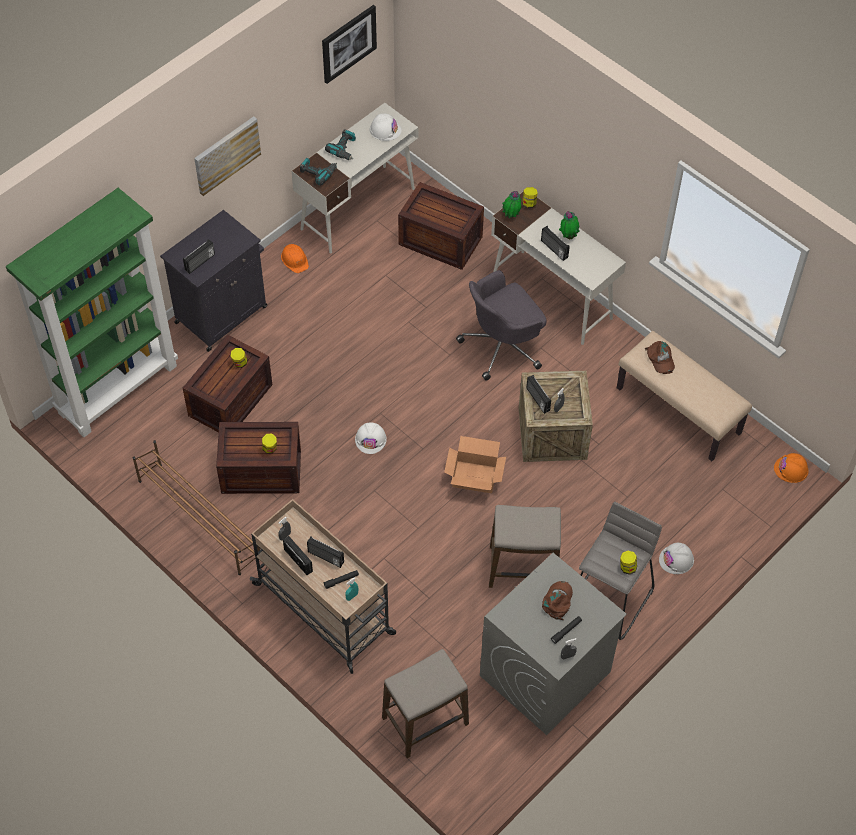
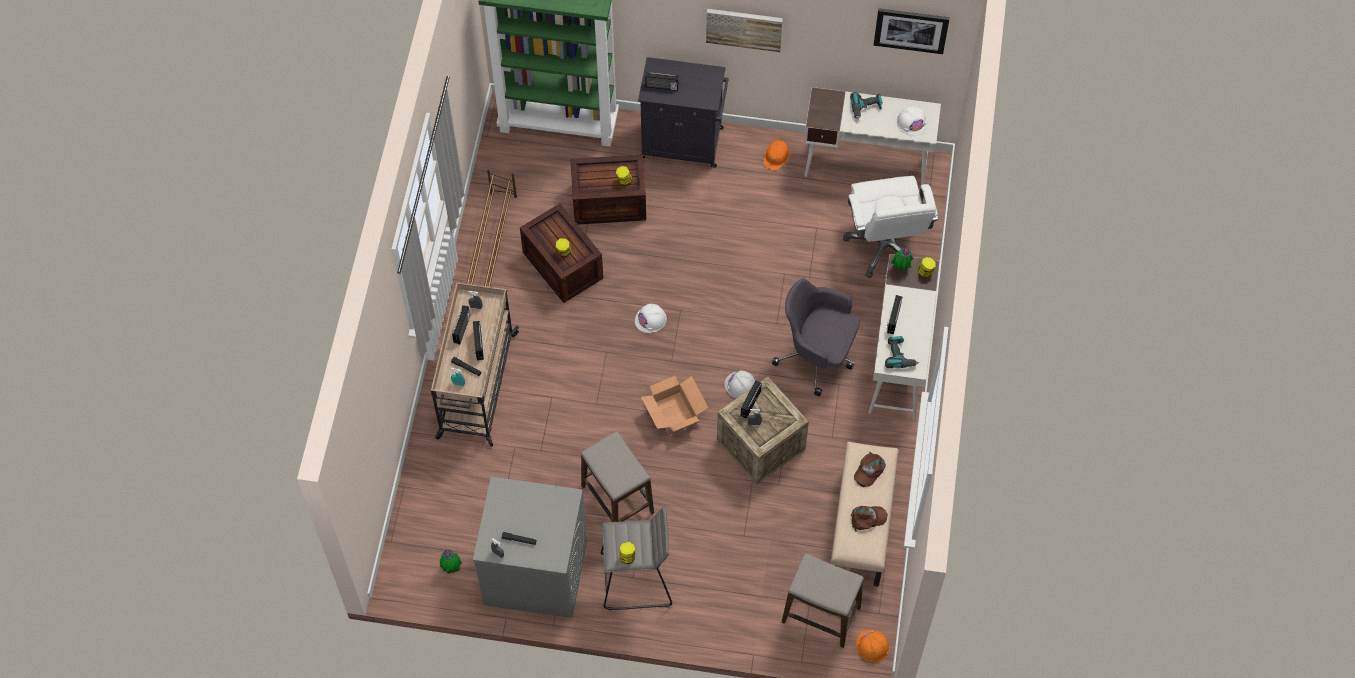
camera: 55 degrees right, 5 degrees up
power drill [300,158,337,186] -> power drill moved to [885,336,919,368]
stool [382,649,469,758] -> stool moved to [782,554,864,648]
crate [398,182,484,270] -> white office chair [843,176,938,278]
brown cap [542,581,573,620] -> brown cap moved to [851,506,888,532]
potted plant [559,211,580,239] -> potted plant moved to [440,549,462,574]
white hard hat [659,543,694,574] -> white hard hat moved to [724,370,755,398]

